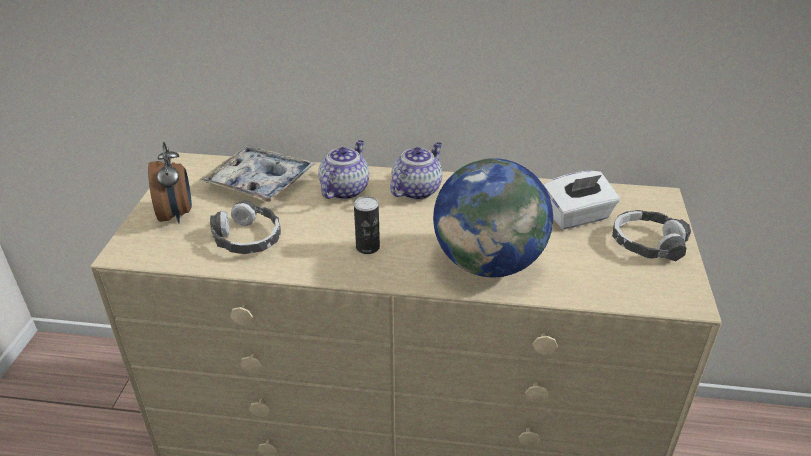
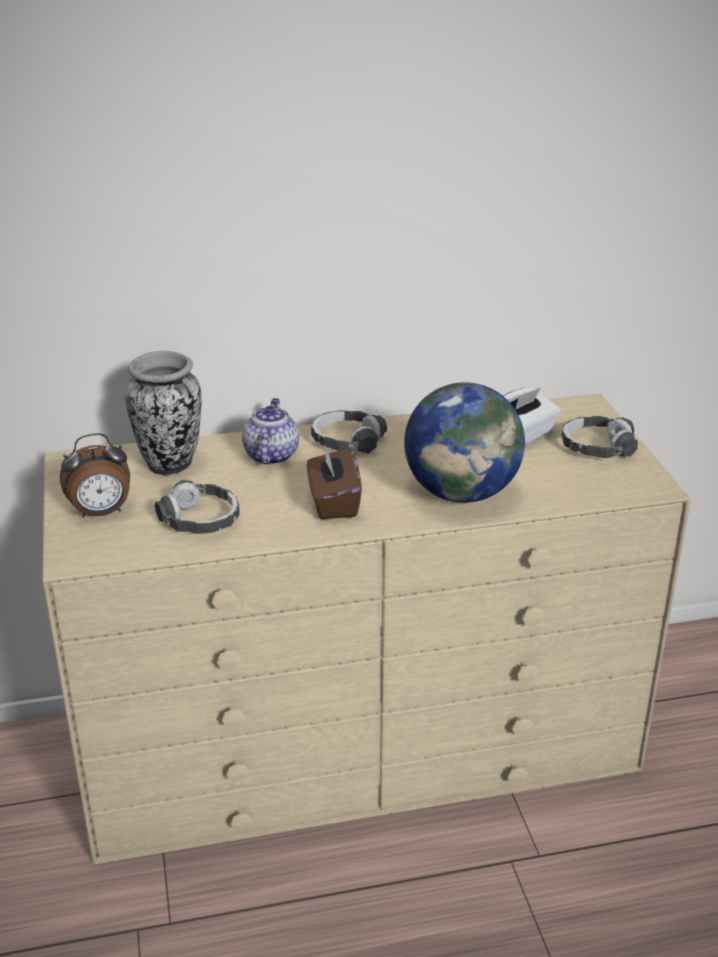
camera: 20 degrees left, 5 degrees down
alarm clock [148,142,192,223] -> alarm clock turned 105 degrees clockwise [60,433,130,518]
tray [199,146,316,203] -> vase [125,351,201,475]
can [354,196,380,254] -> brown tissue box [307,446,362,519]
teapot [390,142,442,200] -> headphones [311,410,387,454]

